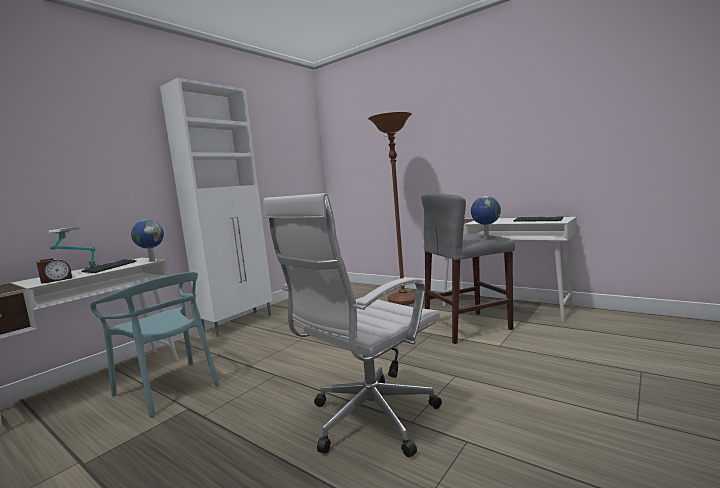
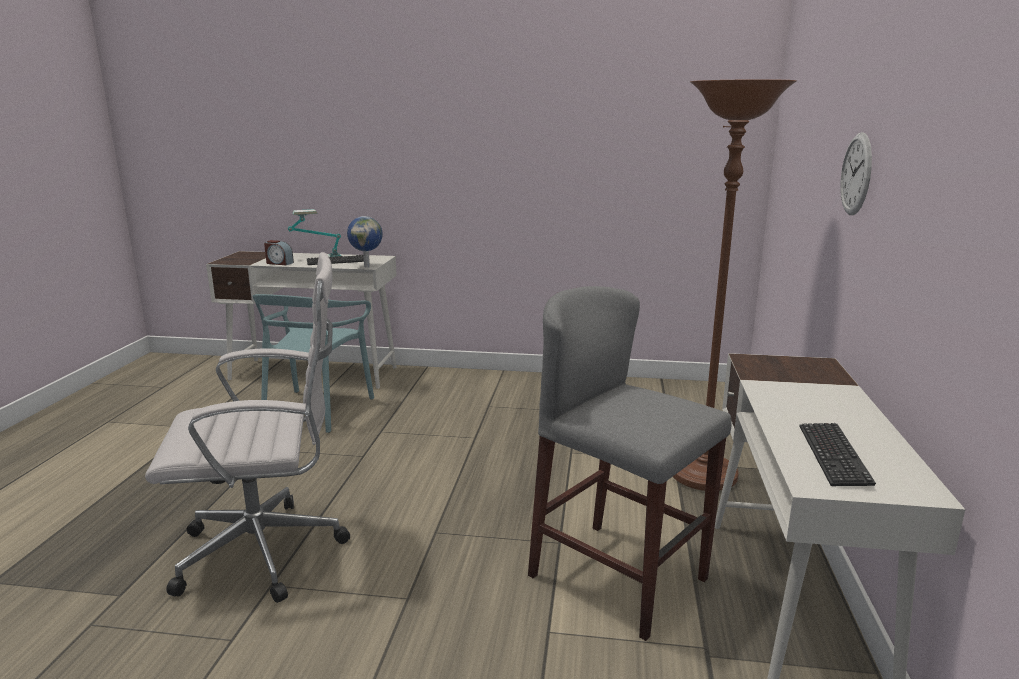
camera: 60 degrees right, 10 degrees up
white cabinet [160,78,273,337] -> none
white office chair [263,193,442,457] -> white office chair turned 150 degrees clockwise [145,252,350,603]
globe [471,196,501,238] -> none
none -> wall clock [840,132,872,215]

